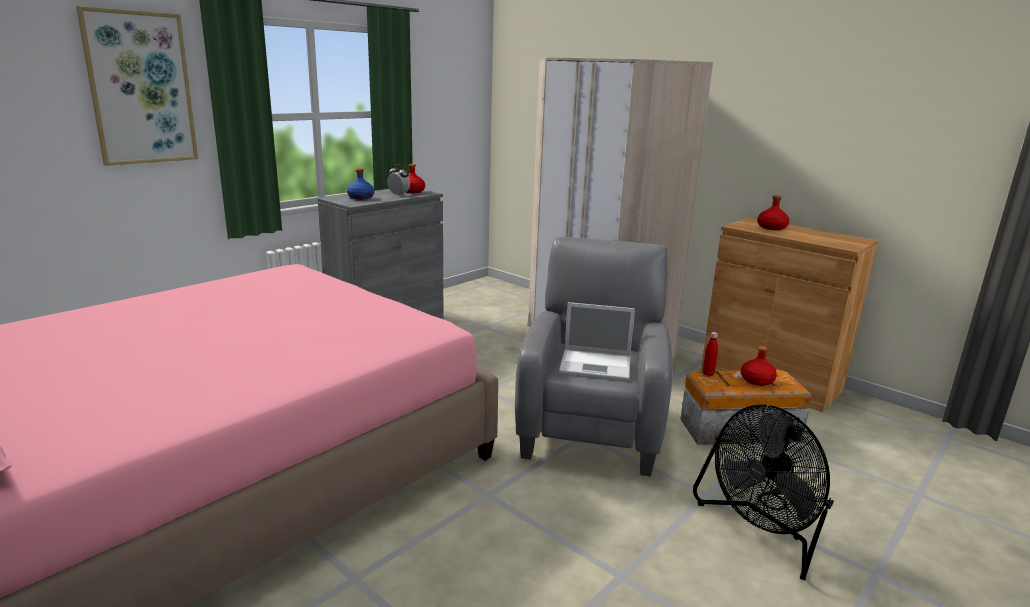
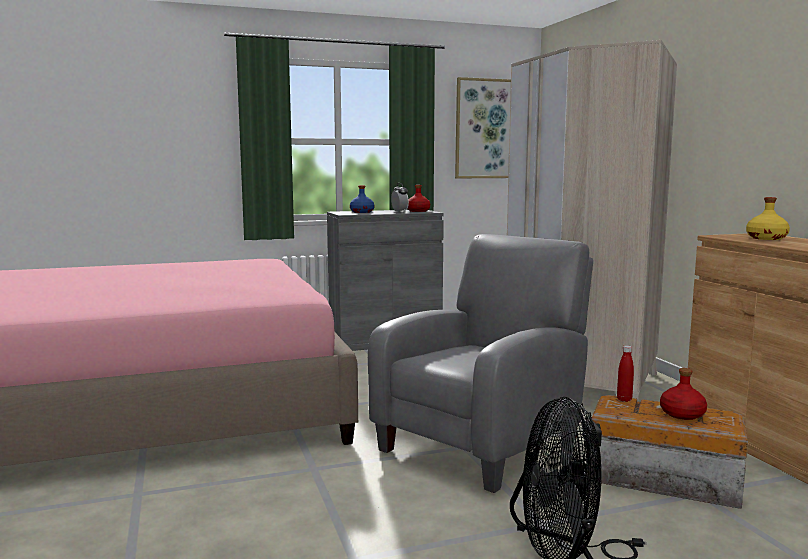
camera: 30 degrees right, 10 degrees down
picture [76,6,198,166] -> picture moved to [455,77,511,178]
laptop [559,302,635,381] -> none
red bottle [757,196,789,230] -> yellow bottle [746,197,790,240]

